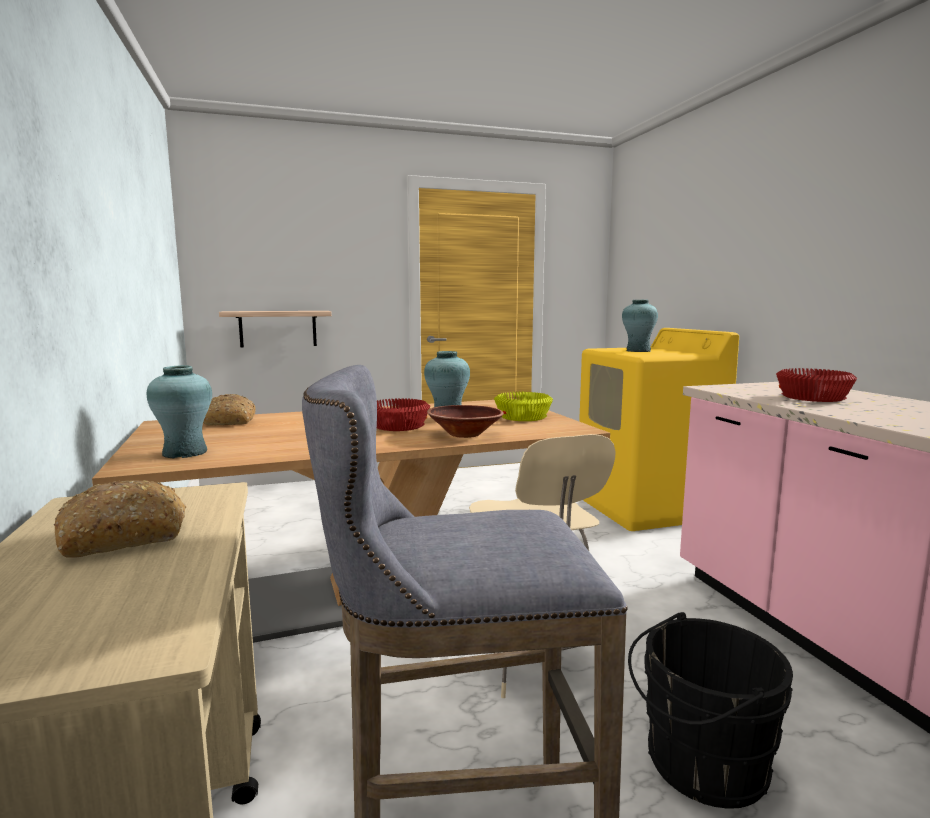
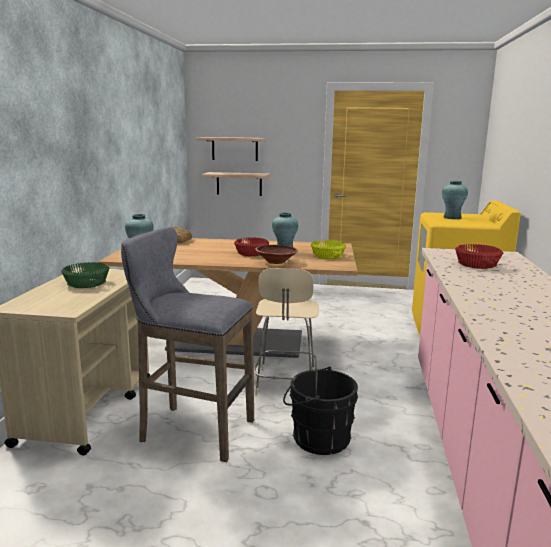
camera: 25 degrees right, 5 degrees up
bread [54,480,187,558] -> green bowl [61,262,109,288]
none -> shelf [196,137,266,161]

